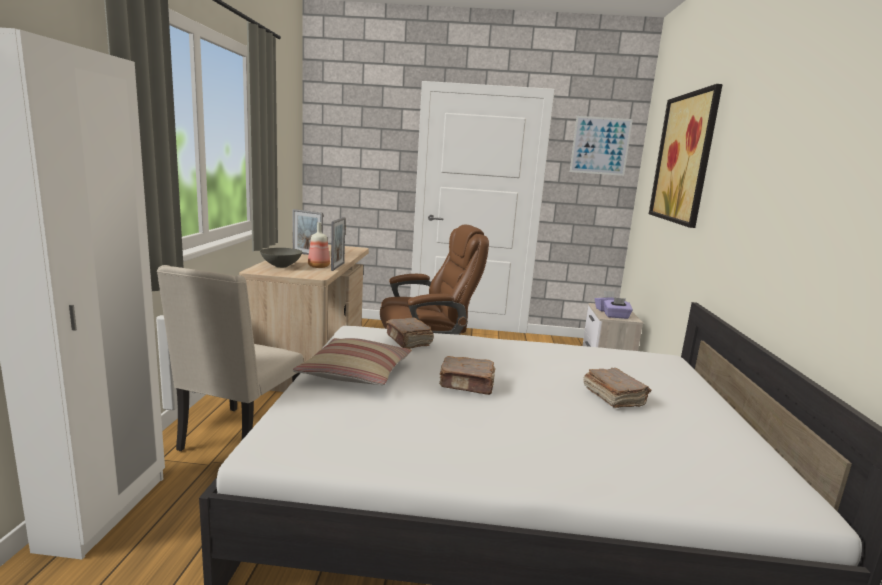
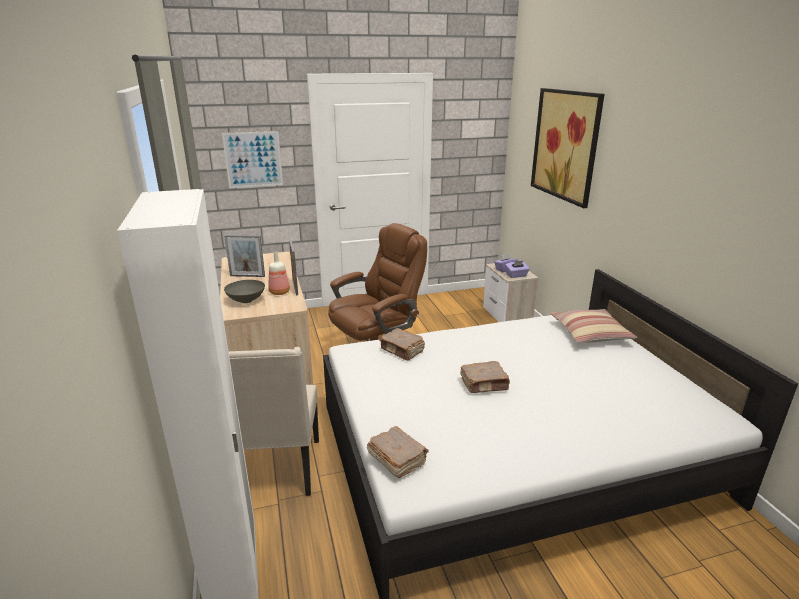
camera: 20 degrees left, 10 degrees up
pillow [293,338,412,385] -> pillow moved to [550,309,637,343]
picture [570,116,633,176] -> picture moved to [222,131,283,188]
brown book [583,368,651,408] -> brown book moved to [367,426,428,478]

